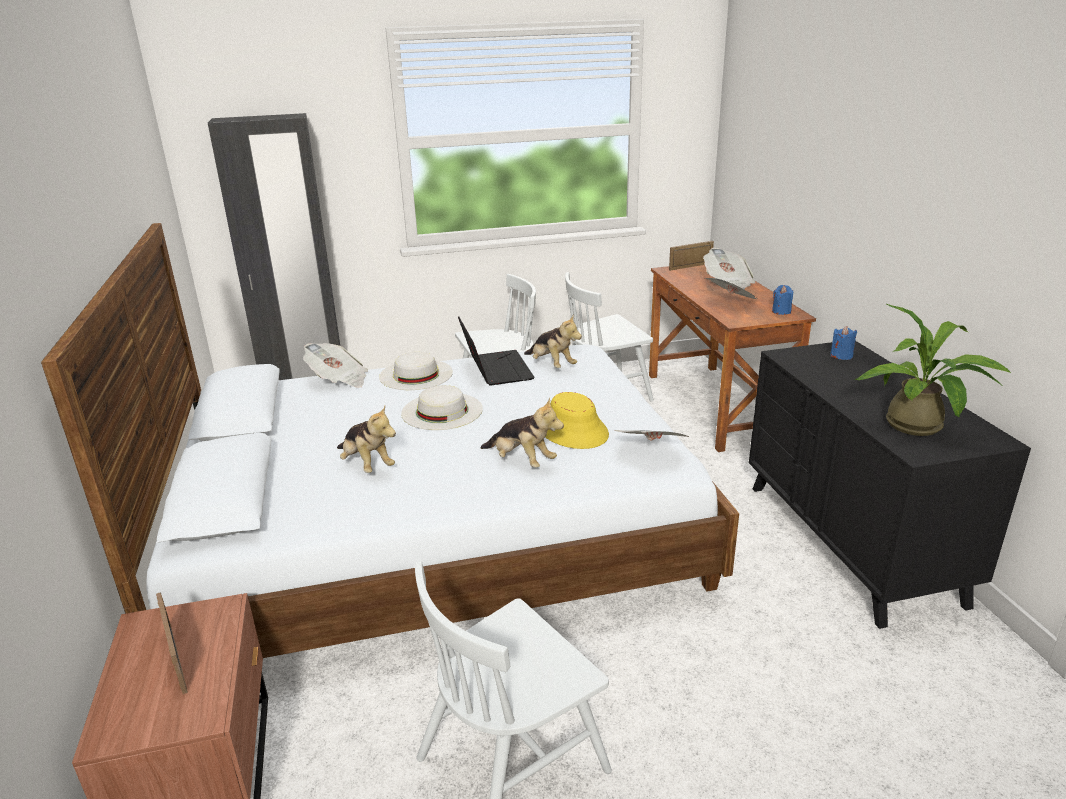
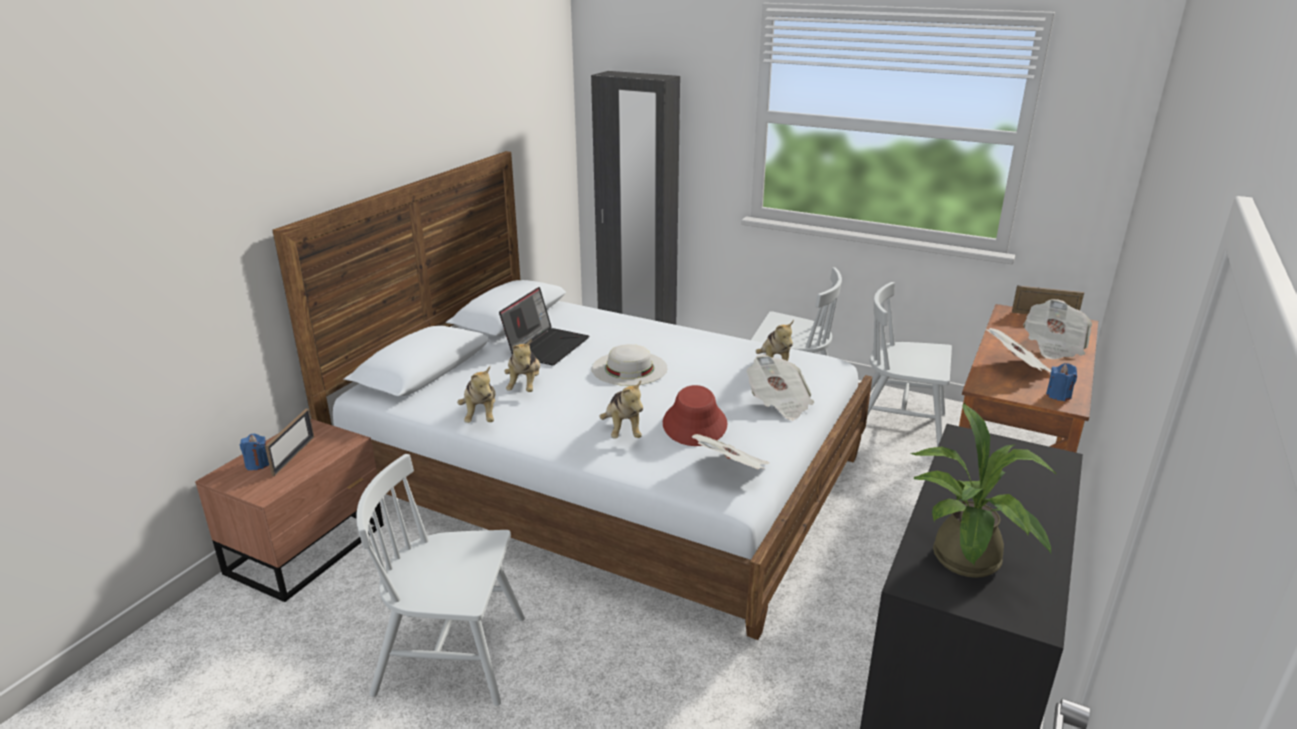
camera: 40 degrees right, 0 degrees up
newspaper [303,343,368,388] -> newspaper moved to [747,355,814,420]
white hat [379,352,453,390] -> none
laptop [458,317,535,386] -> laptop moved to [499,287,589,365]
yellow hat [545,392,609,449] -> red hat [663,385,727,446]
blue candle [830,326,857,360] -> blue candle moved to [240,434,269,470]
none -> plush toy [457,366,495,423]

